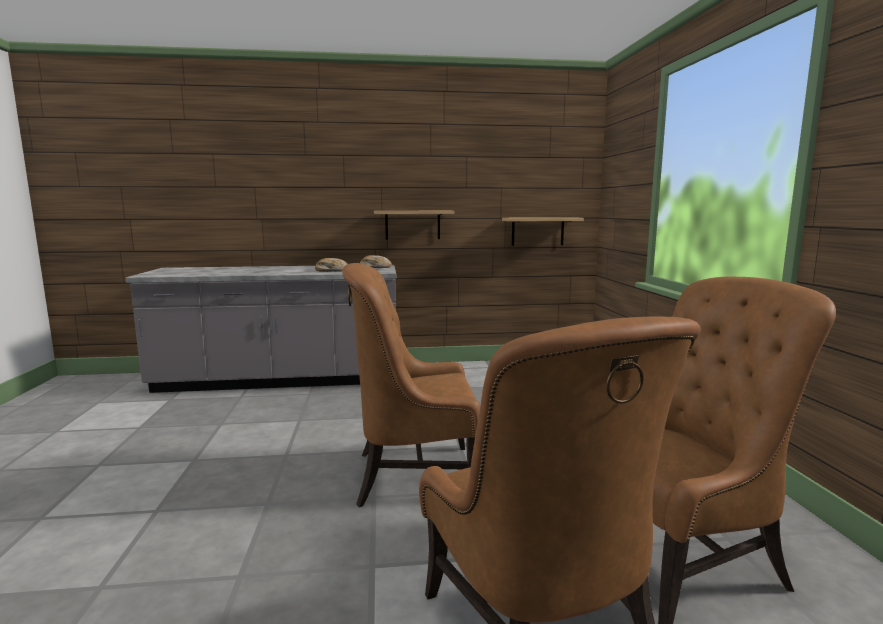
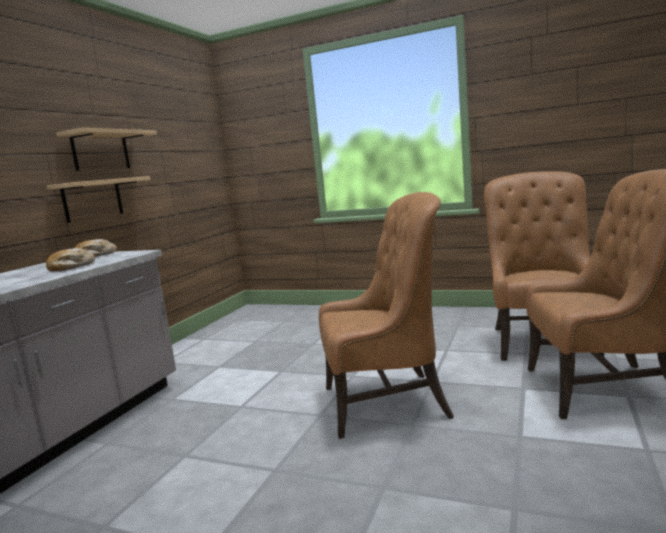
camera: 60 degrees left, 0 degrees up
brown chair [342,263,481,507] -> brown chair turned 120 degrees counterclockwise [319,192,454,439]
shelf [502,217,584,246] -> shelf moved to [56,128,157,171]

